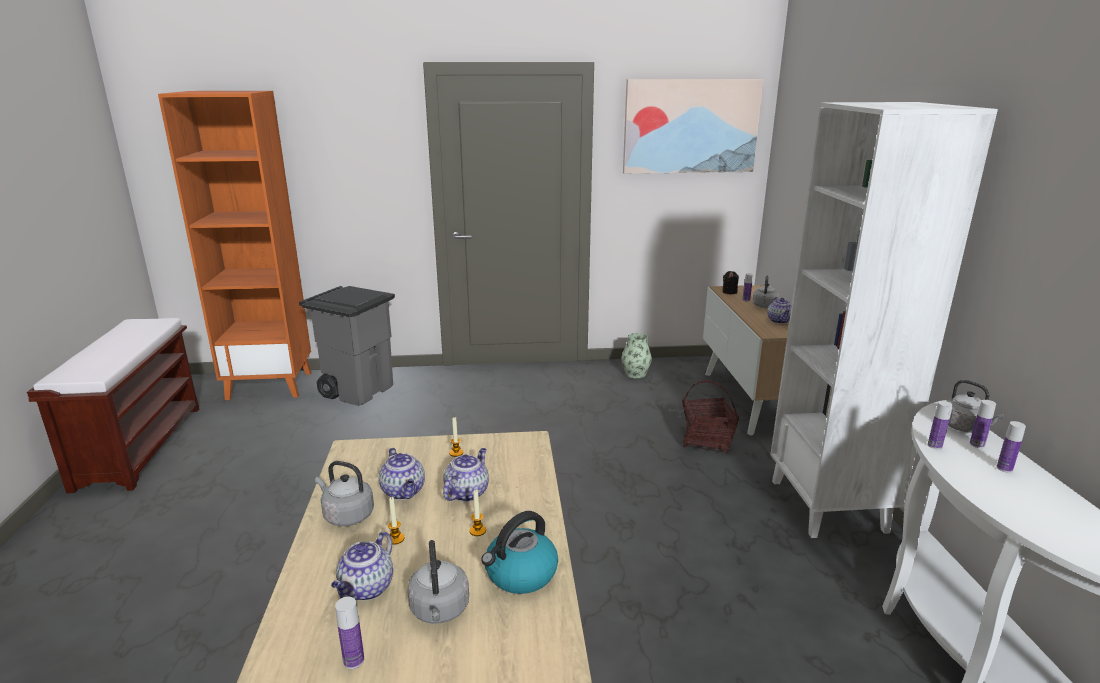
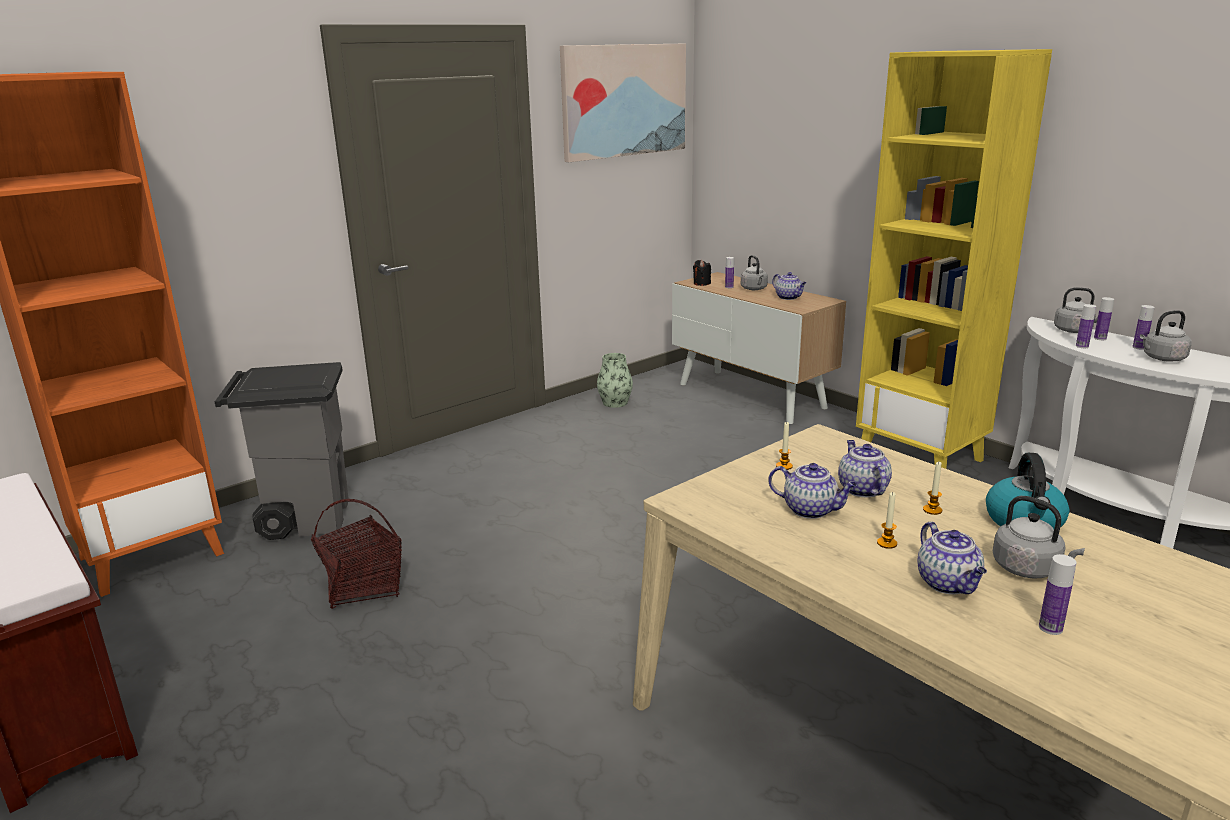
camera: 35 degrees left, 0 degrees up
grey kettle [315,461,374,526] -> grey kettle moved to [1140,310,1192,361]
basket [682,380,739,454] -> basket moved to [311,499,402,609]
white bookcase [770,102,998,538] -> yellow bookcase [856,49,1052,469]

